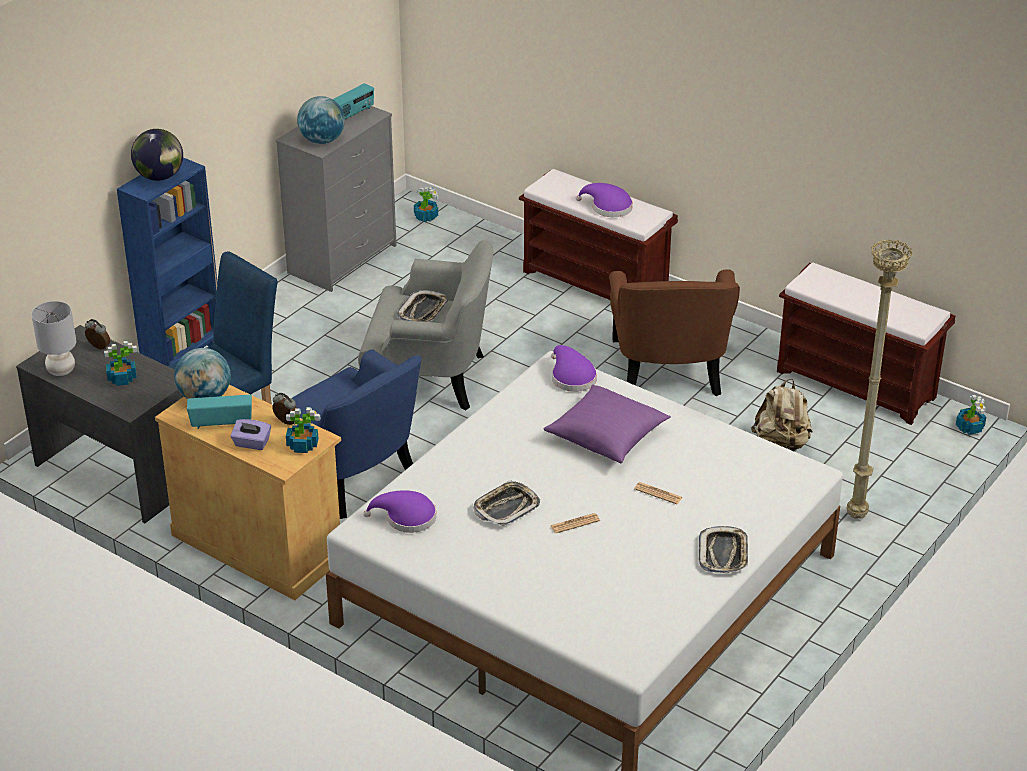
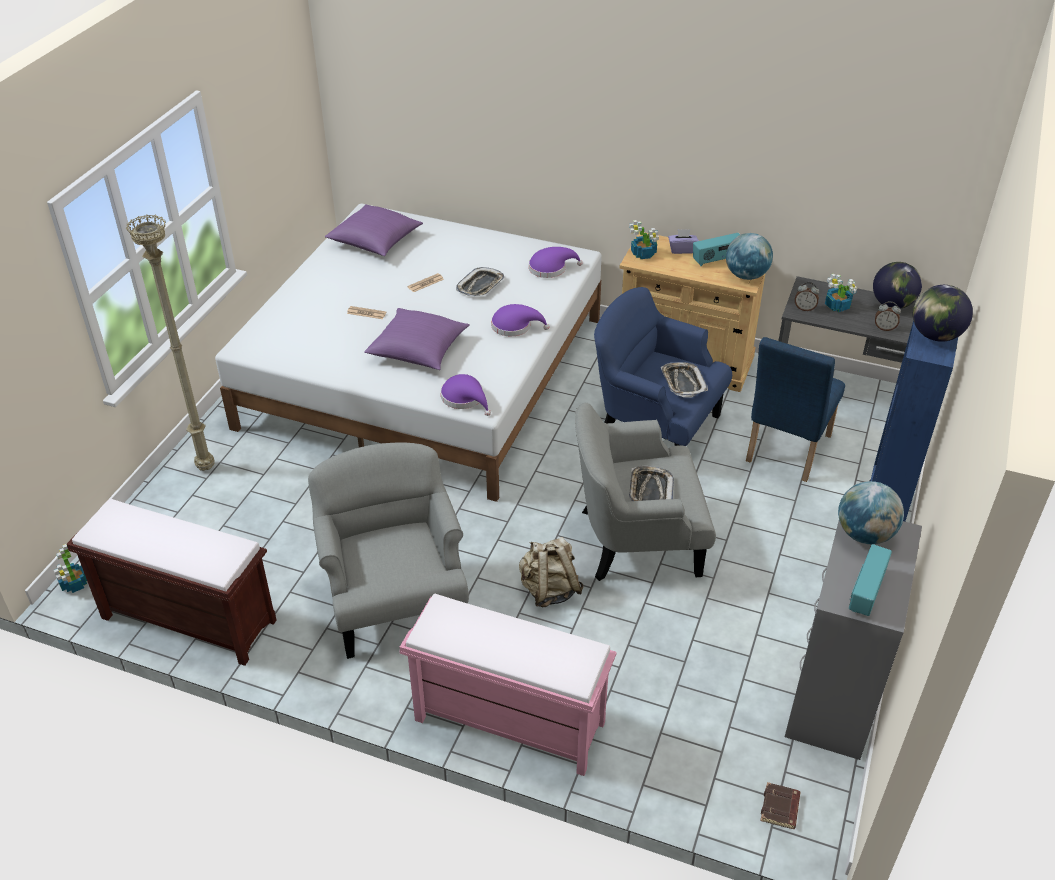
camera: 165 degrees right, 5 degrees up
grey table lamp [31,301,76,376] -> globe [873,262,922,309]
alarm clock [272,393,297,425] -> alarm clock moved to [795,282,819,311]
potted plant [414,187,439,222] -> brown book [760,782,801,829]
brown bench [519,169,678,300] -> pink bench [400,594,617,776]
purple hat [576,183,633,217] -> purple hat moved to [491,304,549,336]
brown armchair [609,269,740,396] -> grey armchair [308,442,469,659]
tray [699,526,748,573] -> tray moved to [661,362,708,398]
beige backpack [751,379,813,452] -> beige backpack moved to [519,537,584,607]
none -> purple pillow [325,204,423,256]

